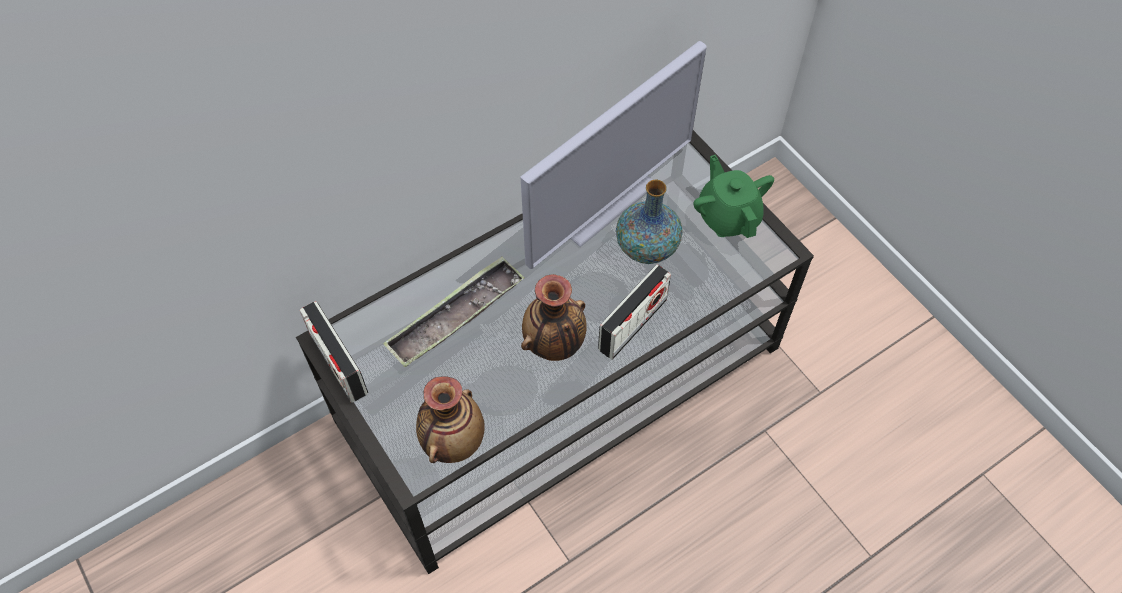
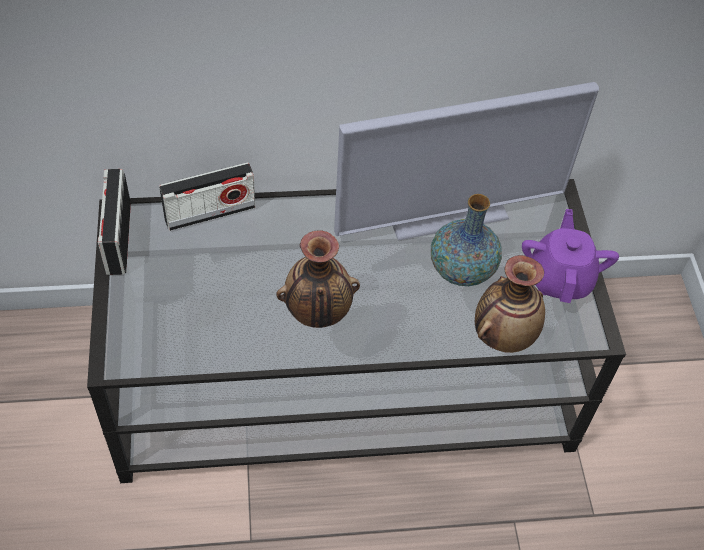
camera: 25 degrees right, 5 degrees down
tray [383,256,525,367] -> none
vase [416,376,485,463] -> vase moved to [475,255,545,353]
radio [598,265,671,360] -> radio moved to [159,162,255,231]
green teapot [693,155,774,238] -> purple teapot [522,209,619,303]

